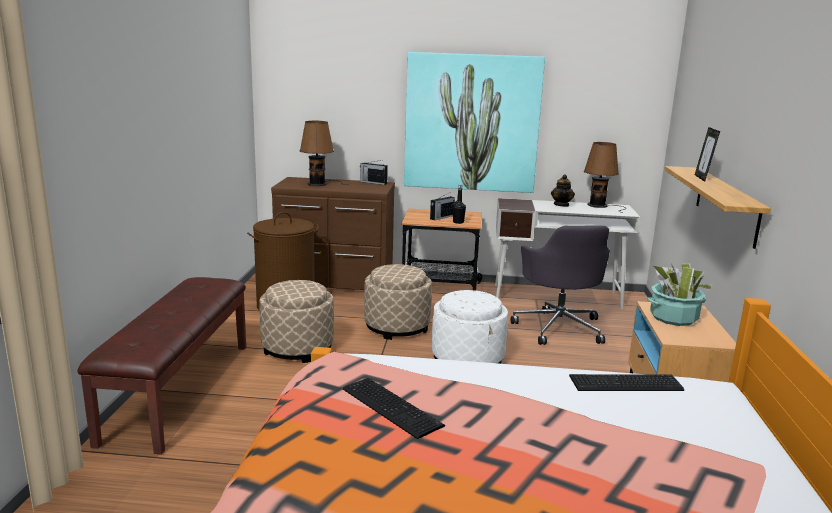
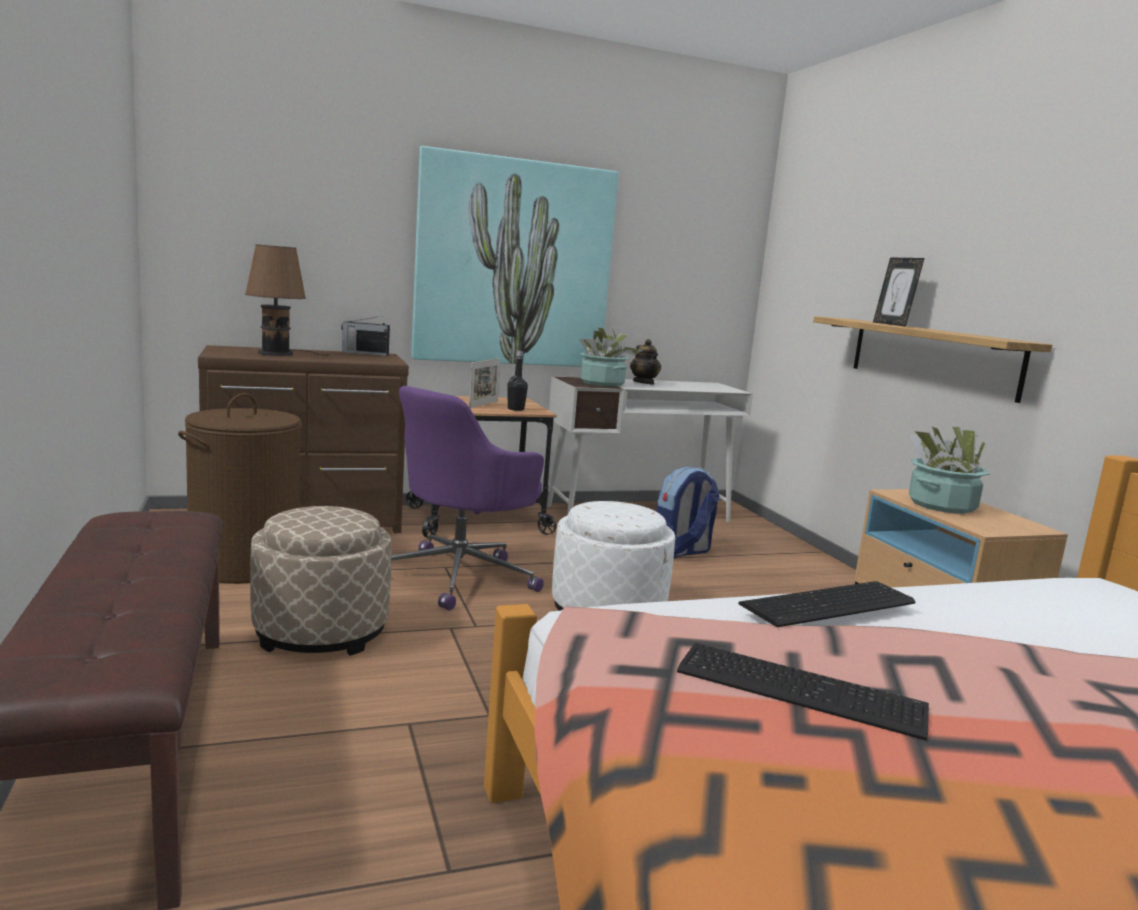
camera: 25 degrees left, 5 degrees down
beige ottoman [364,264,432,340] -> purple office chair [391,386,544,611]
radio [430,192,455,220] -> picture frame [469,358,500,408]
grey office chair [511,225,610,345] -> backpack [657,467,719,558]
keyboard [569,374,684,391] -> keyboard moved to [739,581,916,627]
brown table lamp [584,142,626,212] -> none
none -> potted plant [579,327,643,387]

